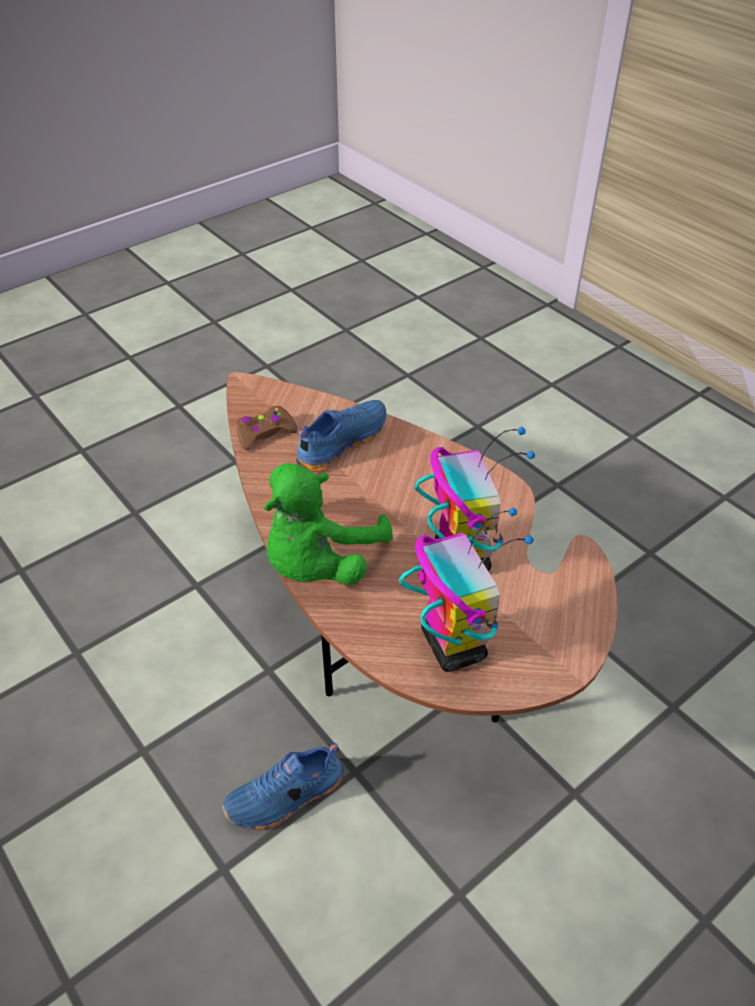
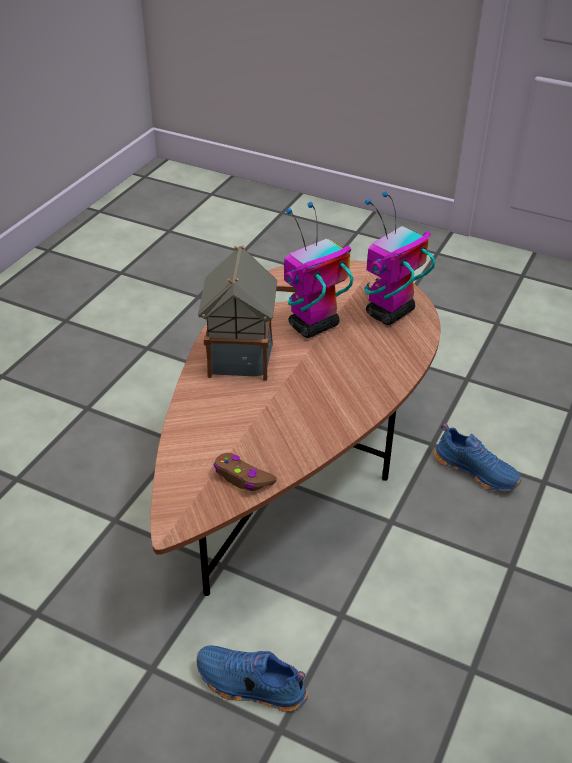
camera: 115 degrees left, 5 degrees down
green plush toy [264,463,393,585] -> none
blue shoe [296,400,387,472] -> blue shoe moved to [197,645,308,712]
none -> toy house [198,246,277,381]

